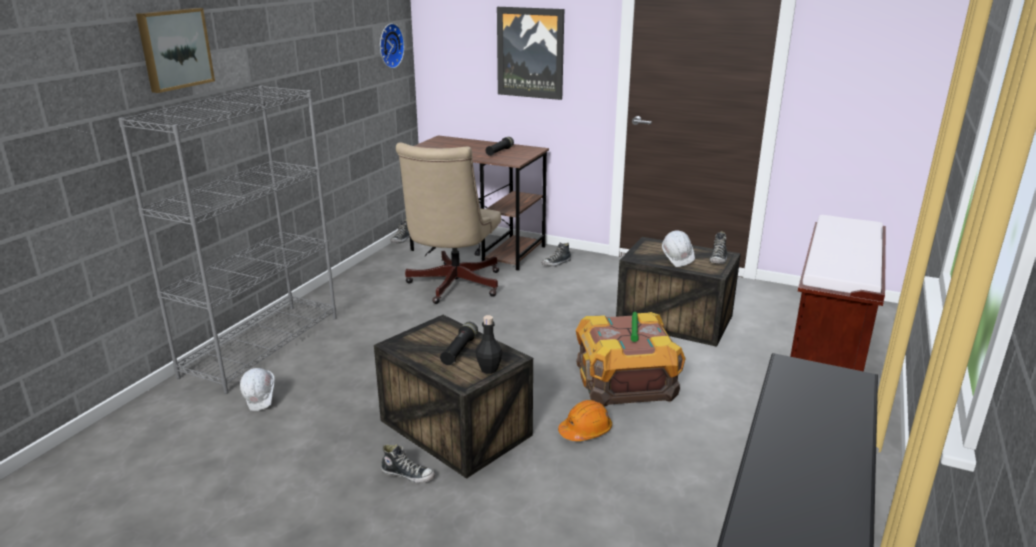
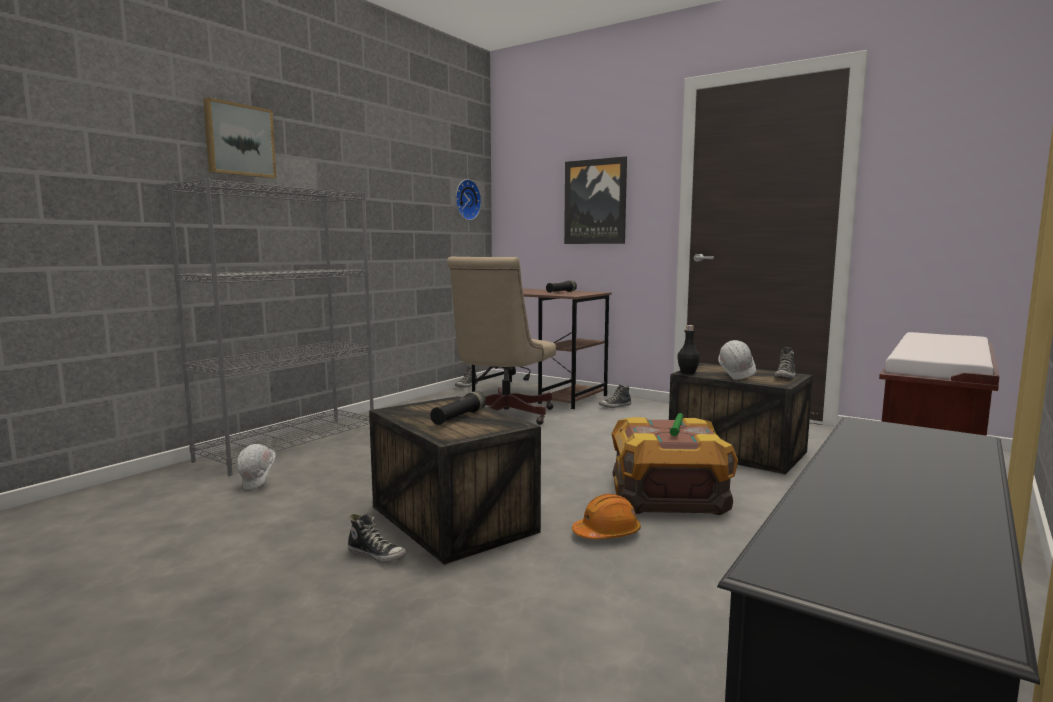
camera: 10 degrees right, 15 degrees down
black bottle [475,315,502,374] -> black bottle moved to [677,325,700,374]

